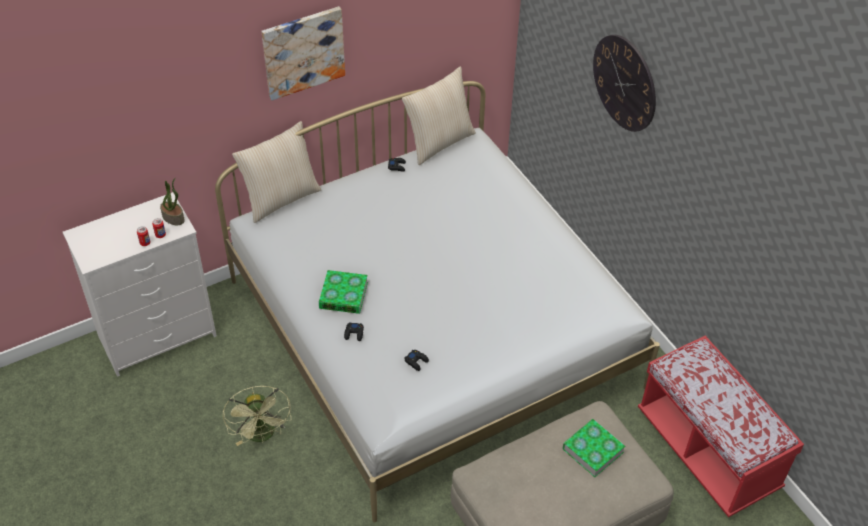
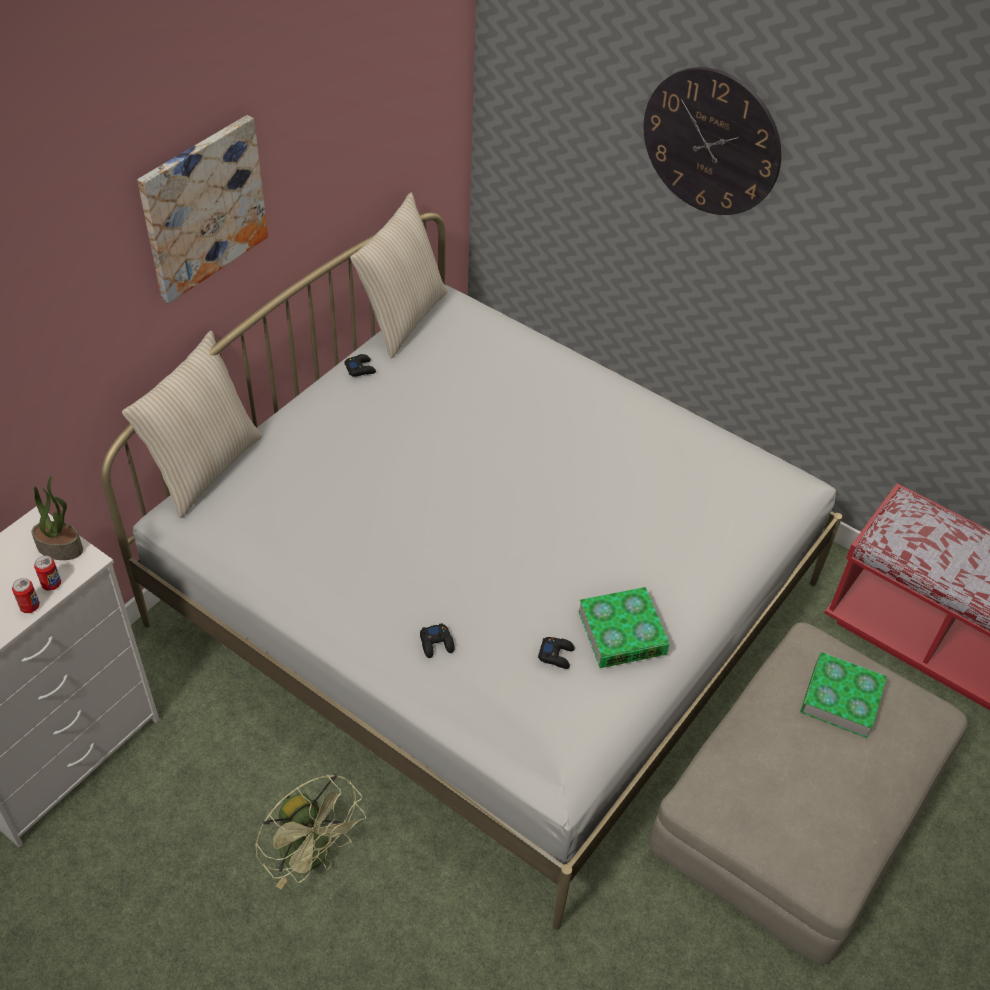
camera: 25 degrees left, 0 degrees up
book [319,270,368,314] -> book moved to [578,587,670,668]

